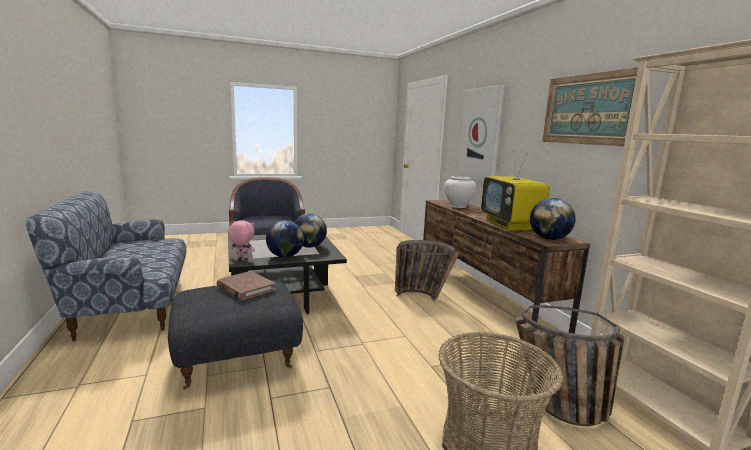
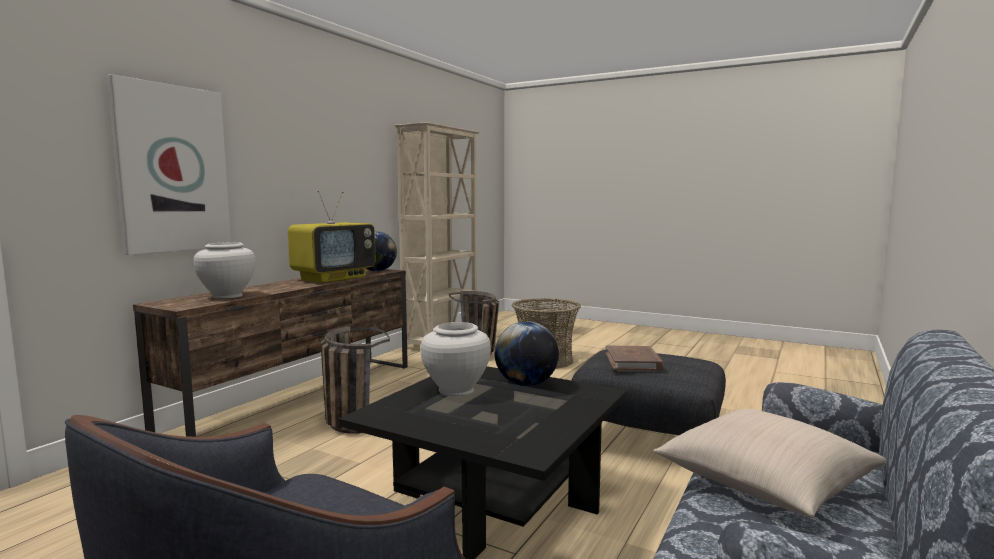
camera: 130 degrees left, 5 degrees down
pink plush toy [228,220,255,258] -> none
globe [294,213,327,248] -> white vase [421,322,491,396]
picture [542,67,638,146] -> none
none -> beige pillow [653,409,886,518]

